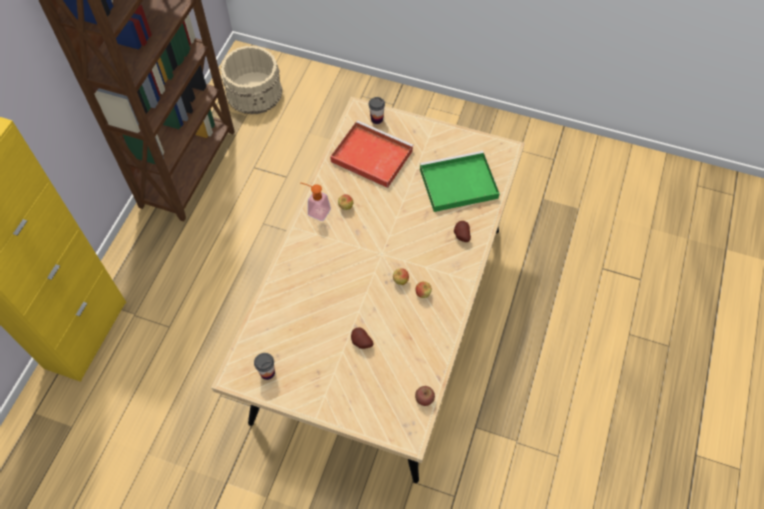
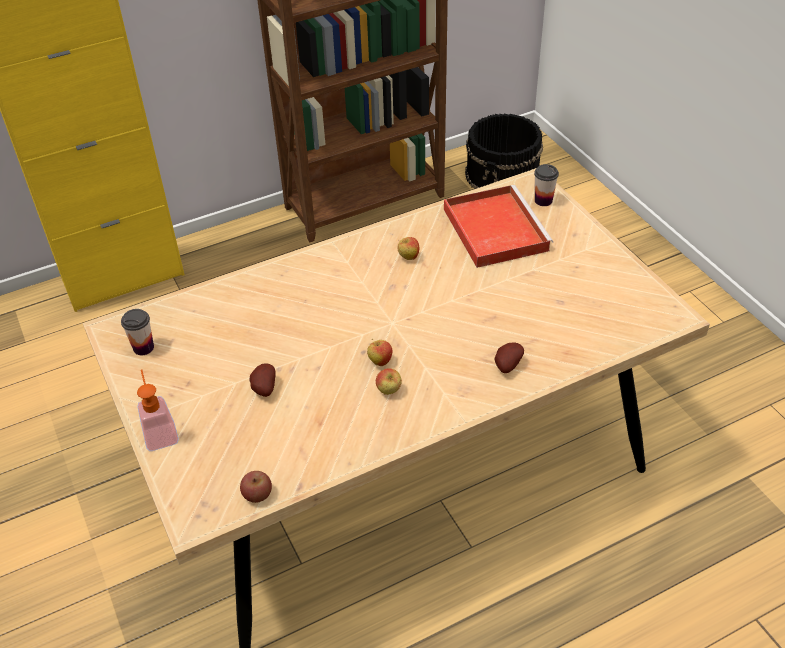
camera: 45 degrees right, 15 degrees down
beige bucket [221,46,283,114] -> black bucket [465,114,543,189]
soap dispenser [300,182,331,221] -> soap dispenser moved to [137,369,179,451]
green tray [420,151,500,212] -> none

